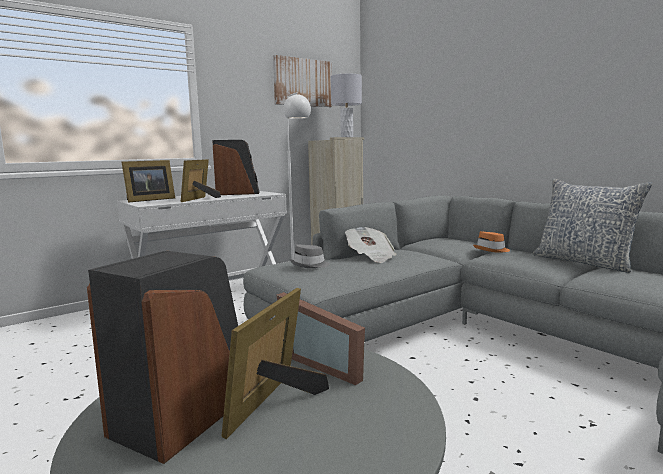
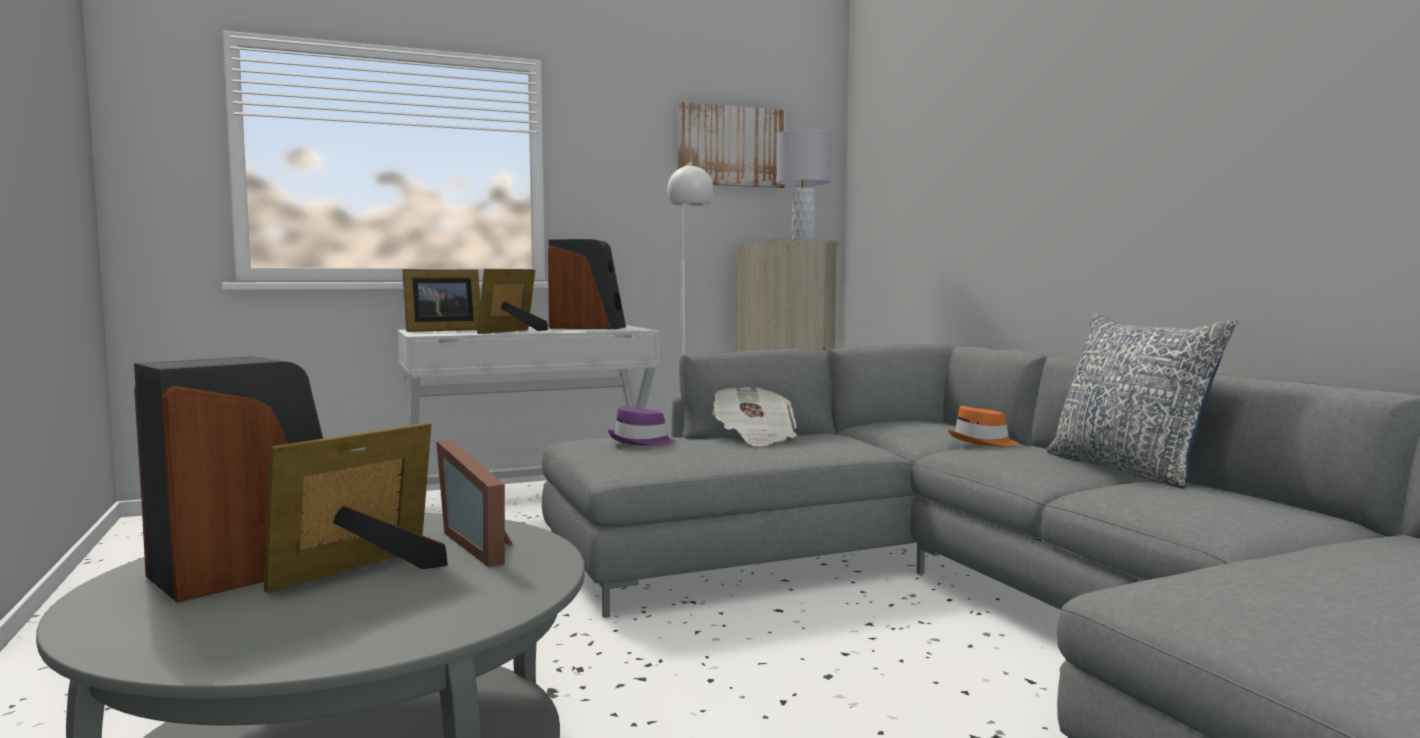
camera: 15 degrees right, 5 degrees down
grey hat [290,244,330,268] -> purple hat [608,406,676,445]

